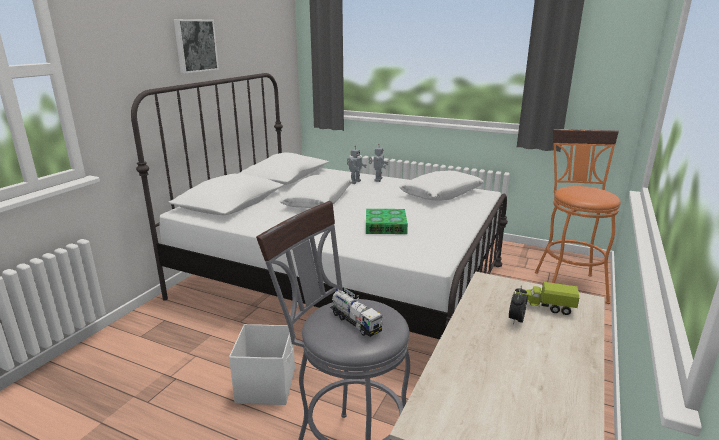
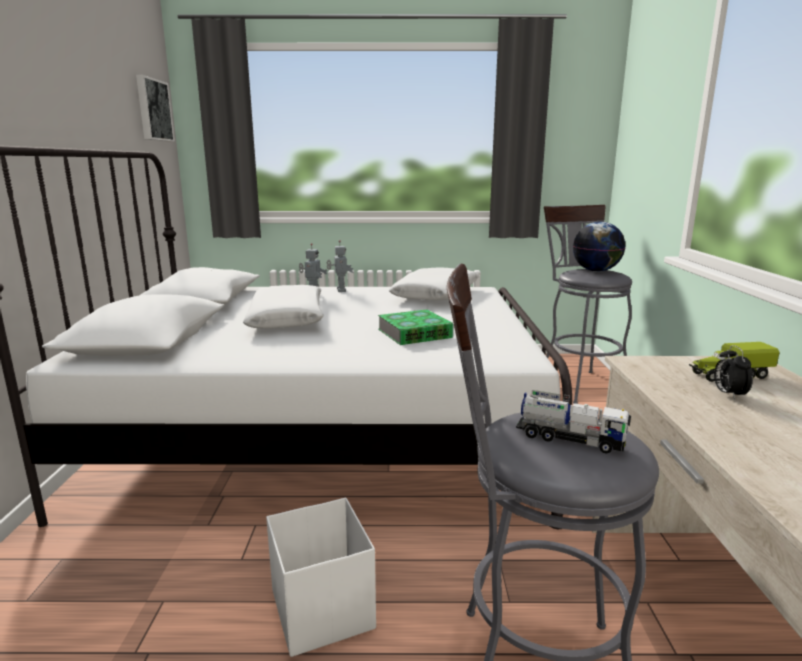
camera: 25 degrees left, 5 degrees down
picture [174,19,219,74] -> picture moved to [136,75,175,142]
orange stool [535,129,621,304] -> grey stool [544,205,632,404]
none -> globe [573,222,626,272]

